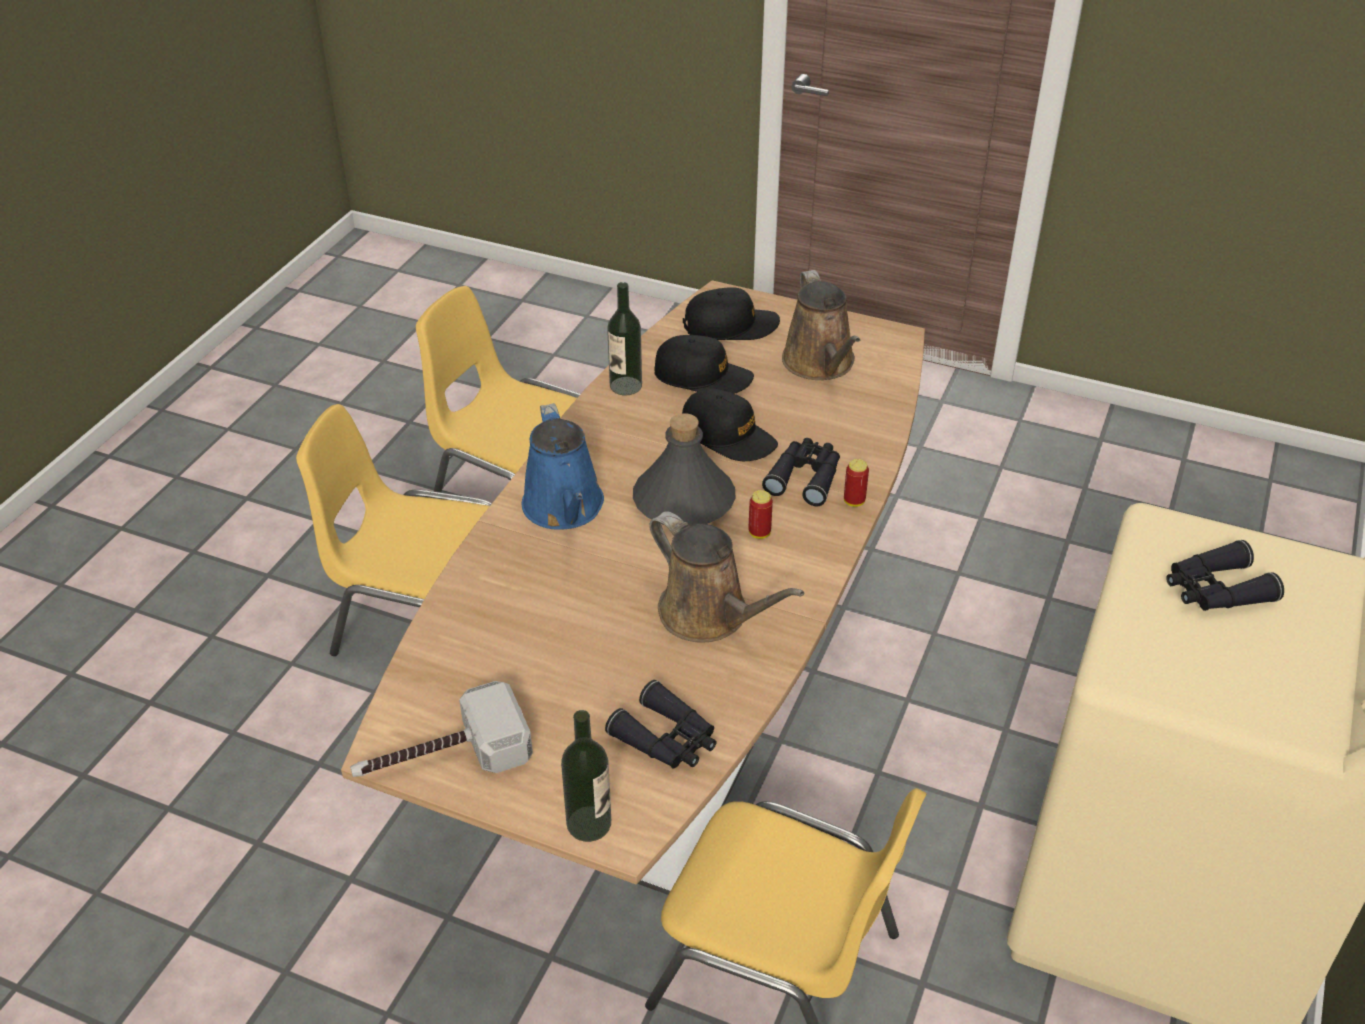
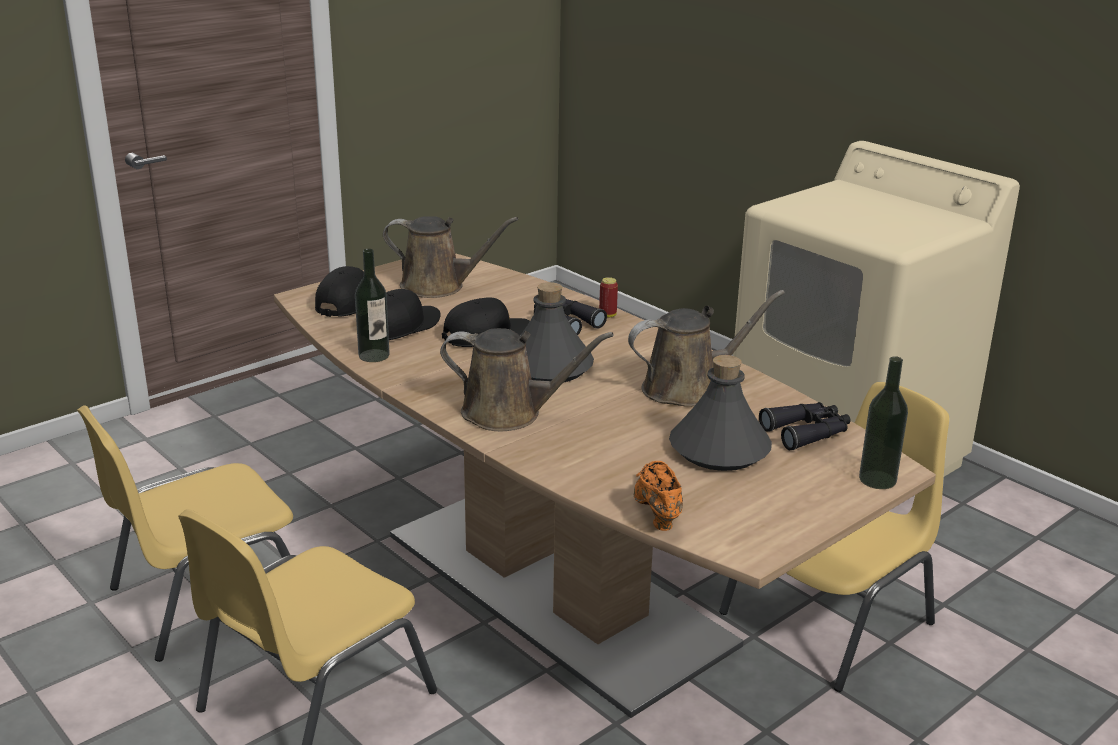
camera: 65 degrees left, 15 degrees down
hammer [350,681,533,777] -> none
blue watering can [522,403,604,530] -> brown watering can [440,328,613,431]
can [749,490,773,539] -> none
black binoculars [1166,540,1284,611] -> none
none -> orange shoe [634,461,683,531]
none -> grey bottle [669,355,772,471]

